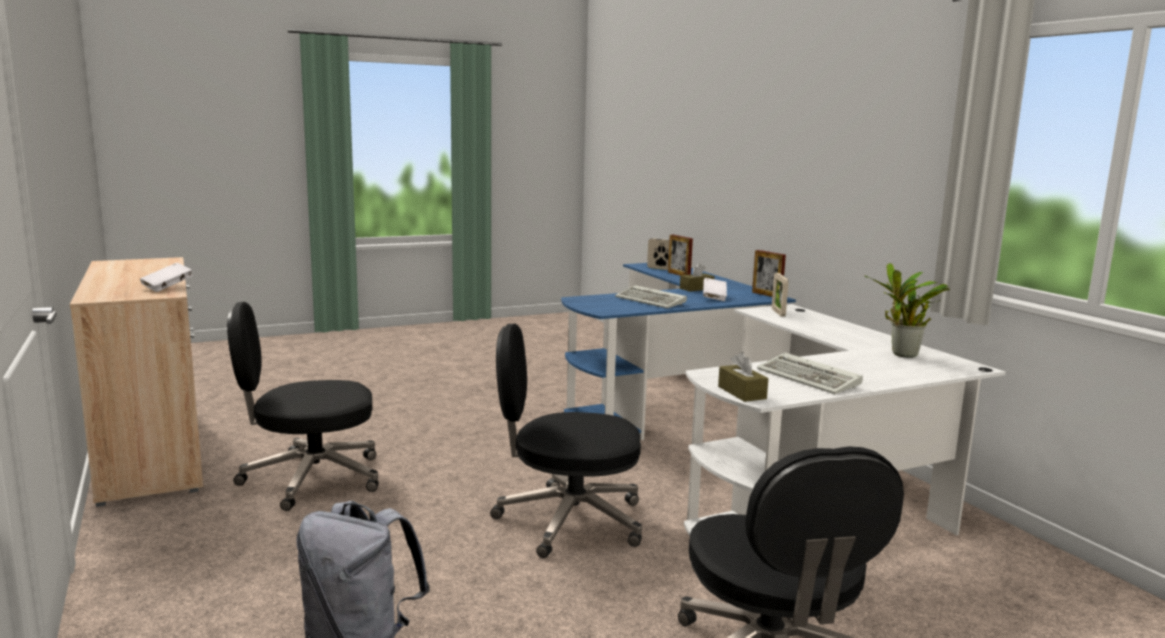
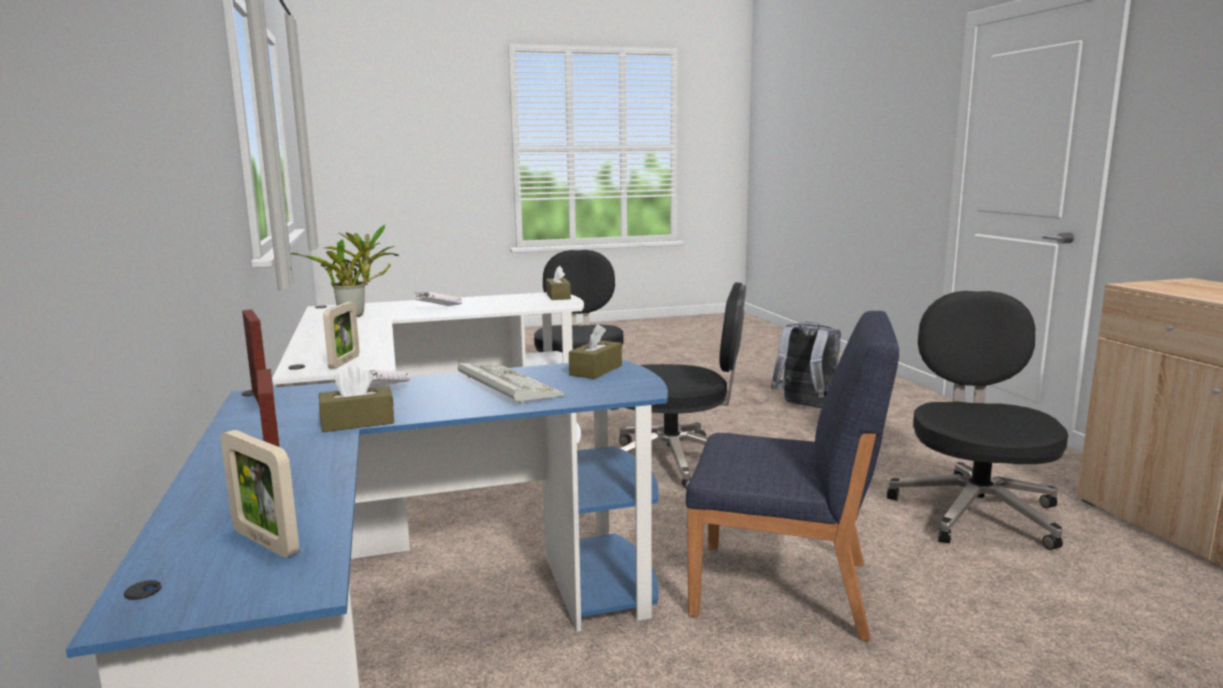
camera: 170 degrees left, 0 degrees up
white book [140,263,193,292] -> white book moved to [415,292,462,306]
black office chair [227,302,379,511] -> black office chair turned 75 degrees counterclockwise [887,291,1068,550]
keyboard [757,352,863,394] -> none
none -> brown tissue box [569,324,622,379]
none -> blue chair [686,311,899,641]

